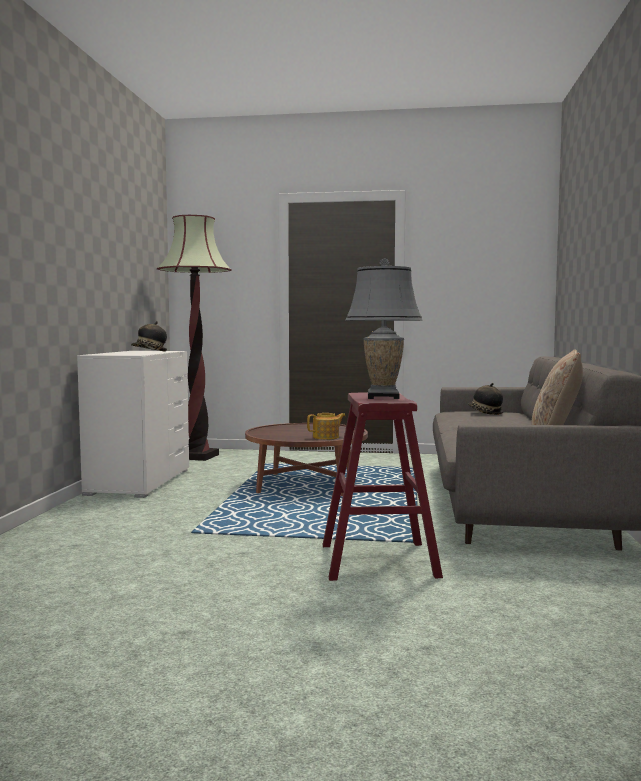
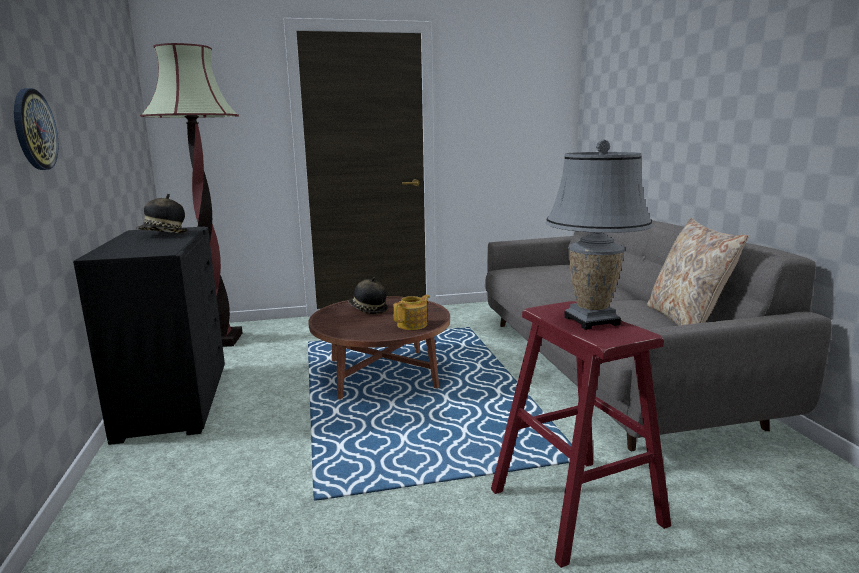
camera: 20 degrees left, 10 degrees up
white dresser [77,351,189,498] -> black dresser [73,227,225,445]
hat [468,383,503,415] -> hat moved to [348,277,388,314]
none -> wall clock [14,88,59,170]

